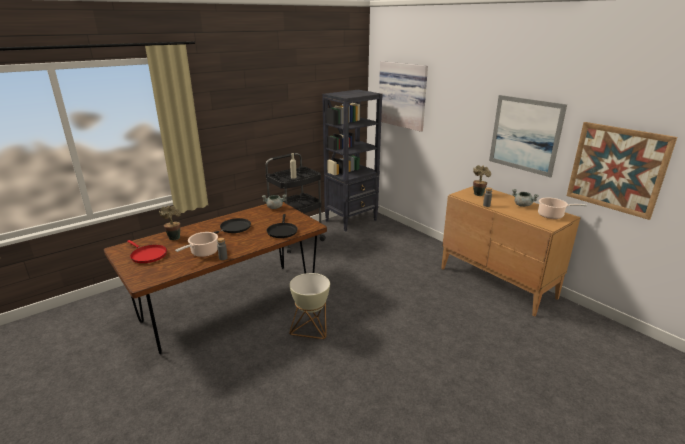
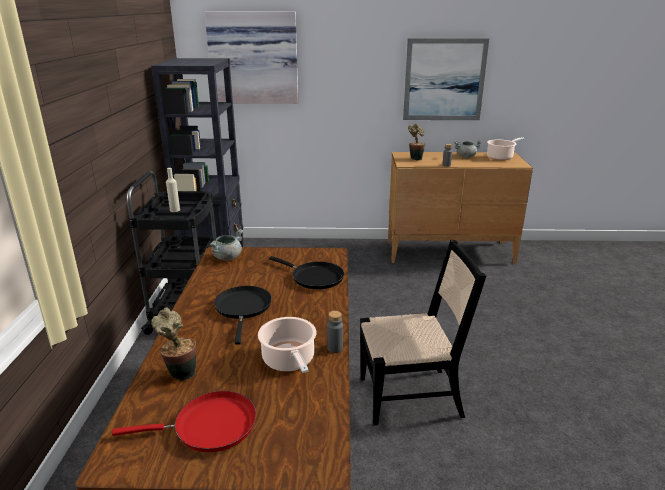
camera: 50 degrees left, 0 degrees up
planter [289,273,330,339] -> chair [360,240,486,426]
picture [566,122,677,220] -> none

